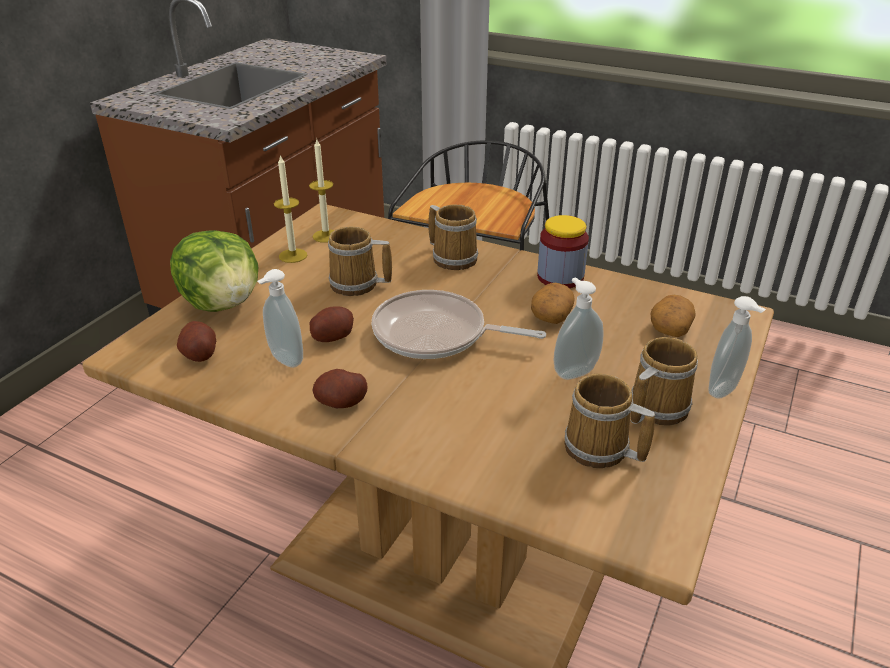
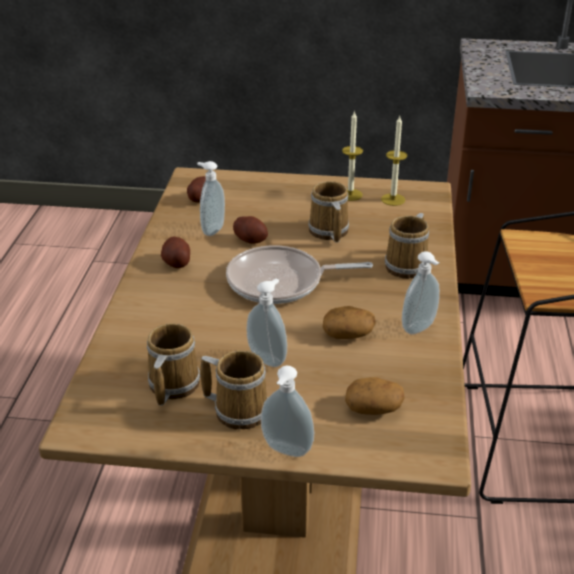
camera: 70 degrees right, 0 degrees up
lettuce [170,230,258,312] -> none
frying pan [372,290,546,359] -> frying pan turned 90 degrees counterclockwise [226,245,373,304]
jar [537,215,589,288] -> soap dispenser [402,251,440,335]

